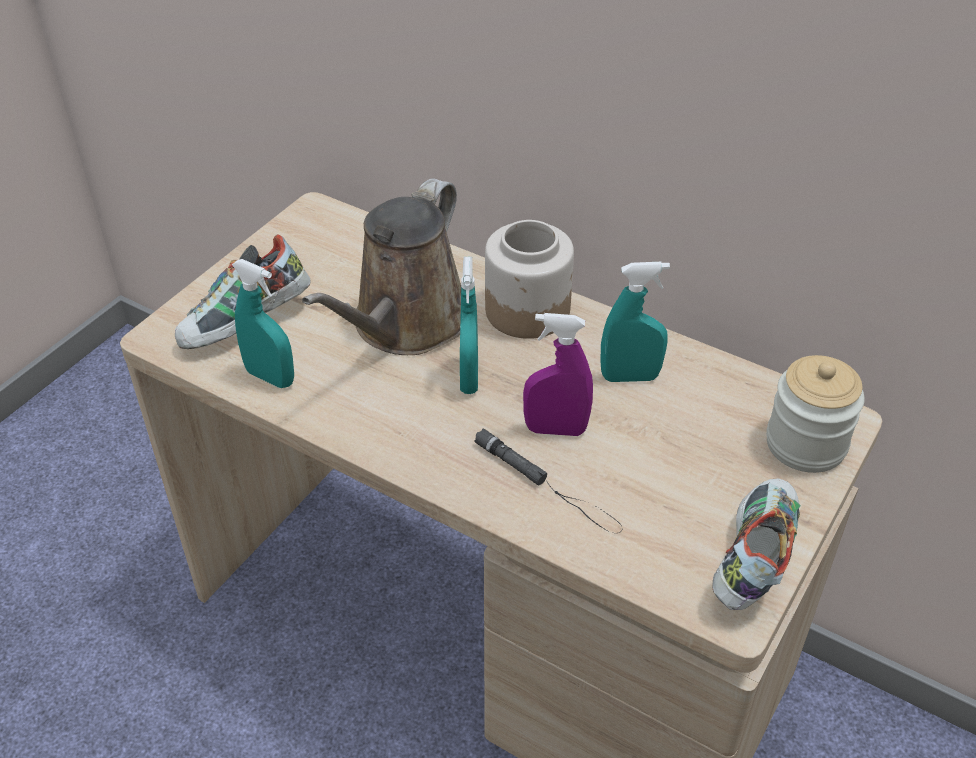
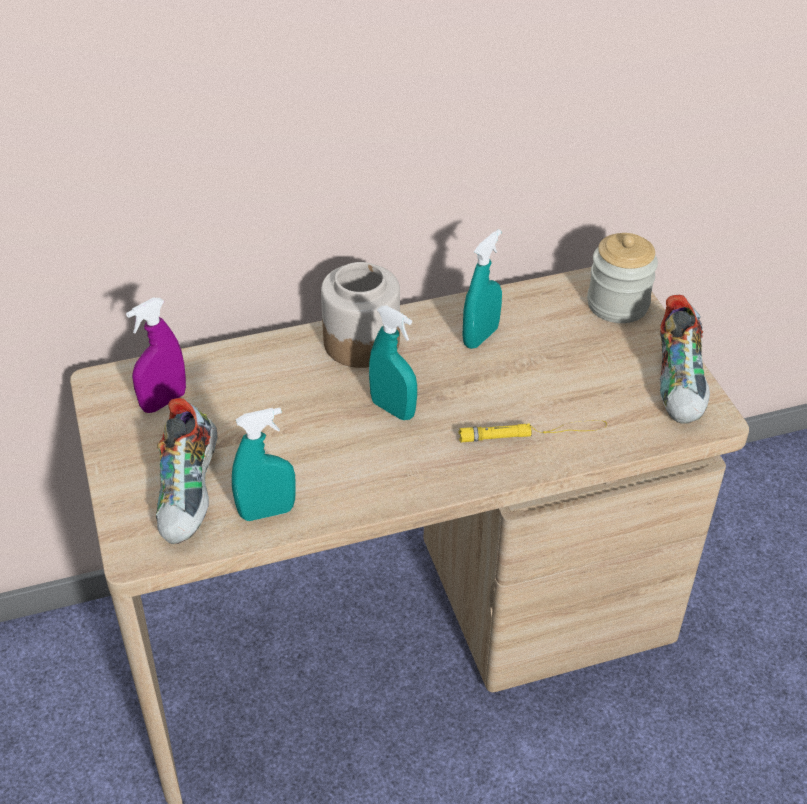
camera: 50 degrees left, 0 degrees up
brown watering can [302,178,461,355] -> none
black flashlight [474,429,621,533] -> yellow flashlight [458,420,607,442]
purple spray bottle [523,313,593,436] -> purple spray bottle moved to [126,298,186,413]
shoe [712,478,801,610] -> shoe turned 150 degrees counterclockwise [659,295,710,424]

